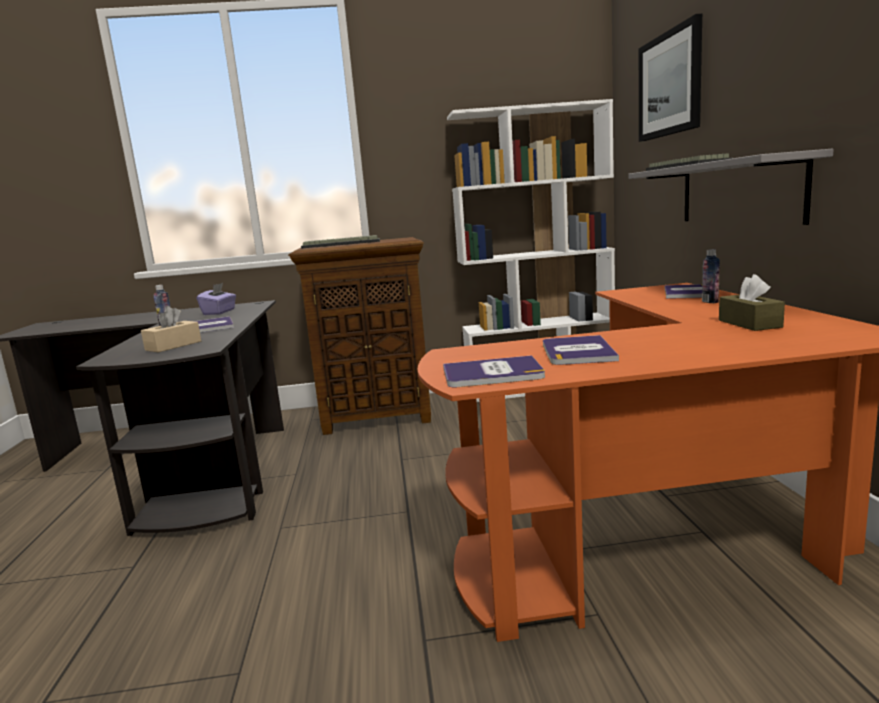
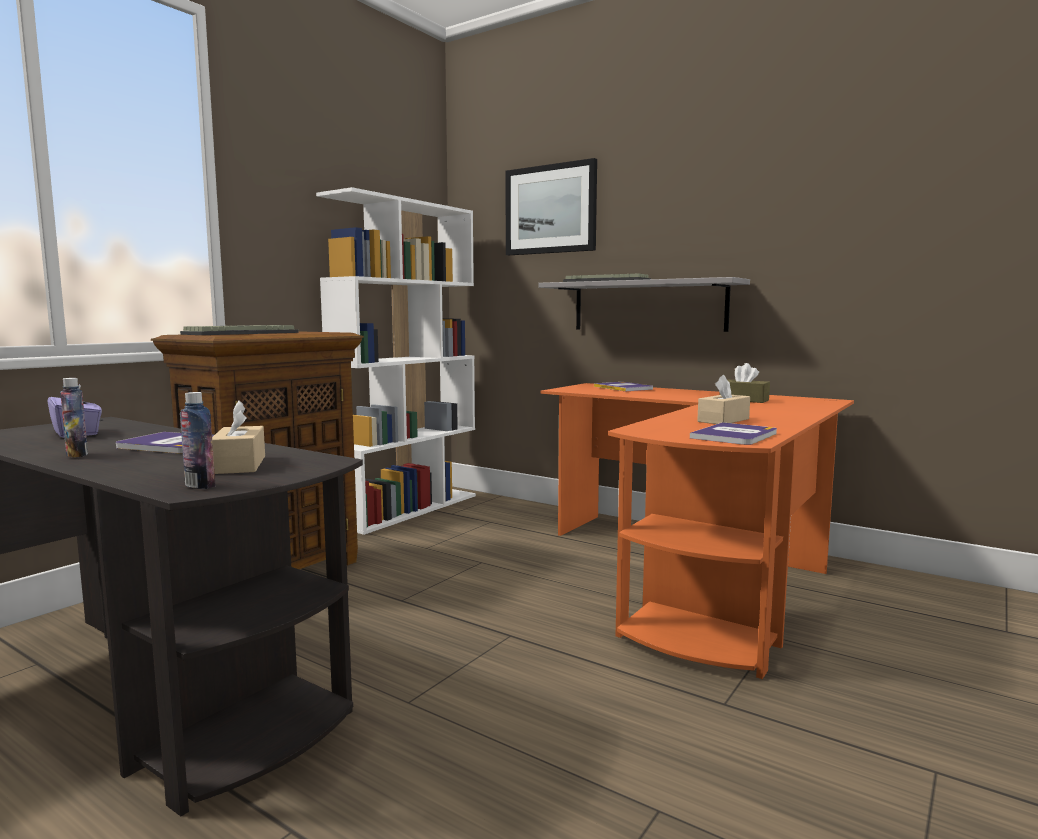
camera: 50 degrees left, 5 degrees down
book [543,335,619,365] -> beige tissue box [697,375,750,424]
bottle [702,249,720,303] -> bottle moved to [180,392,216,489]

